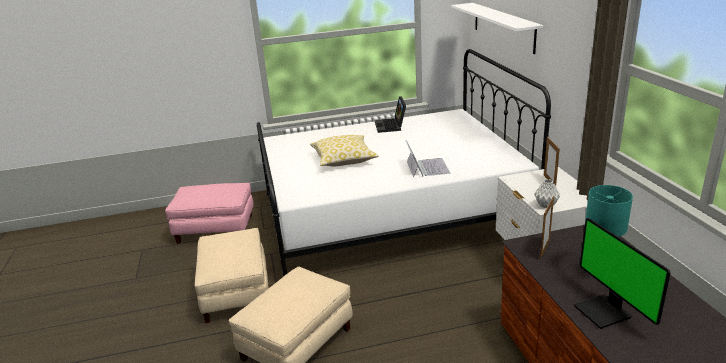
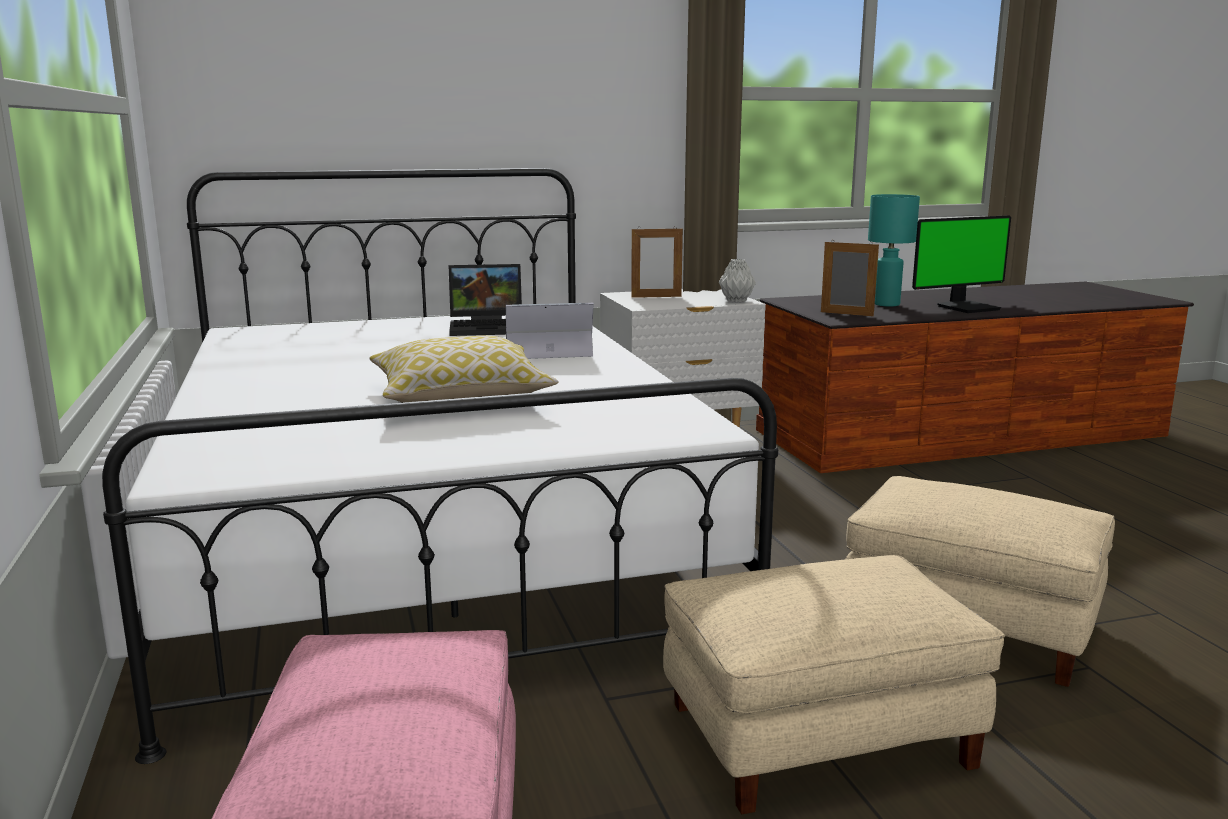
camera: 95 degrees left, 10 degrees down
laptop [375,96,406,133] -> laptop moved to [448,264,522,336]
white shelf [451,3,543,54] -> none

